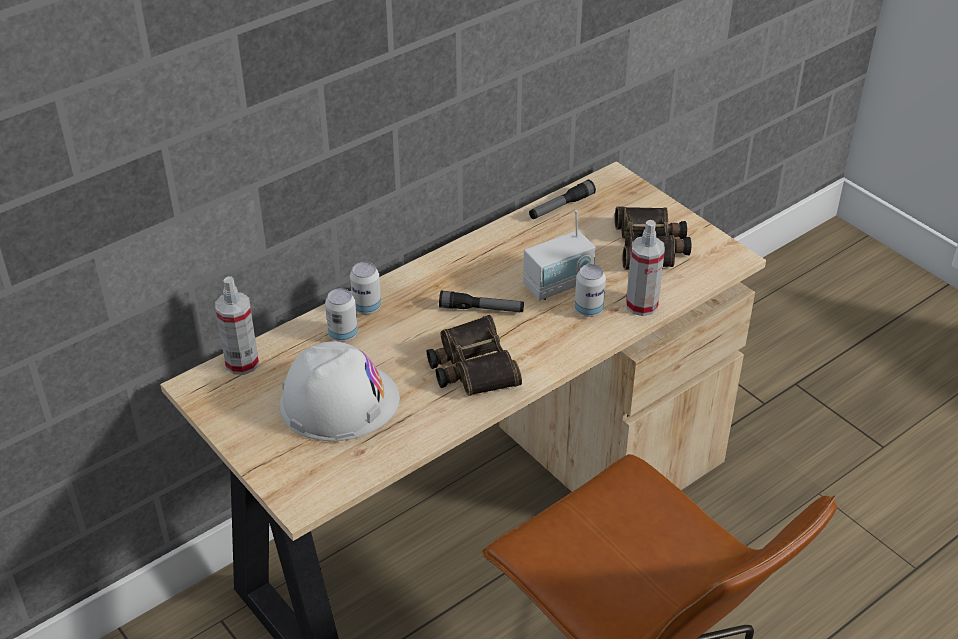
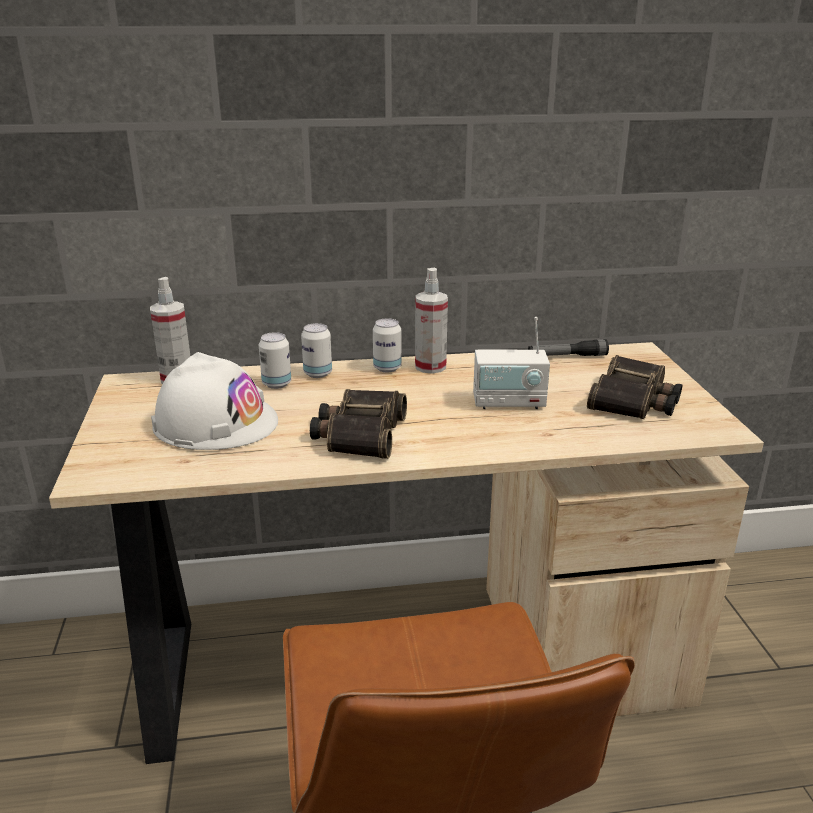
camera: 30 degrees right, 15 degrees down
flashlight [439,290,524,312] -> none
can [575,264,606,317] -> can moved to [373,318,402,372]
spray bottle [626,220,665,316] -> spray bottle moved to [415,267,448,374]

